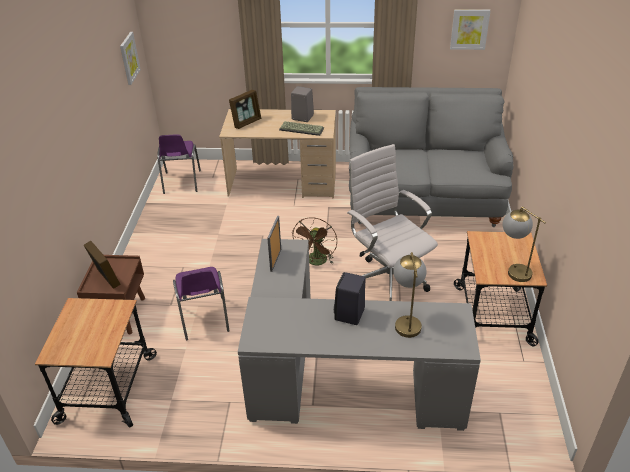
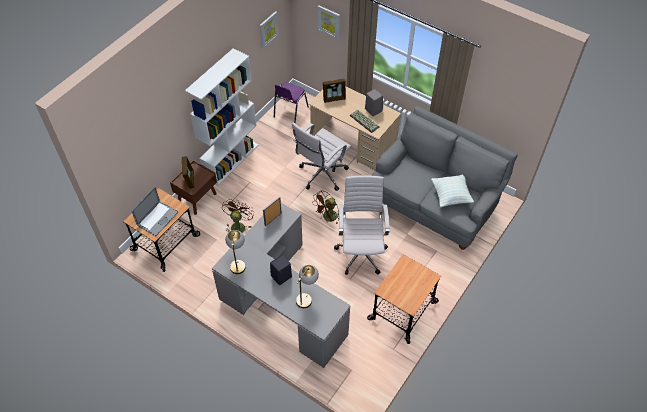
camera: 30 degrees right, 15 degrees up
purple chair [173,267,230,341] -> brown fan [222,199,254,233]
picture [450,9,491,50] -> picture moved to [318,5,340,39]
table lamp [503,206,546,282] -> table lamp moved to [225,230,246,274]
none -> laptop [132,187,178,236]
none -> white bookcase [185,48,259,186]
none -> white office chair [292,123,351,191]
none -> pillow [431,175,474,207]

